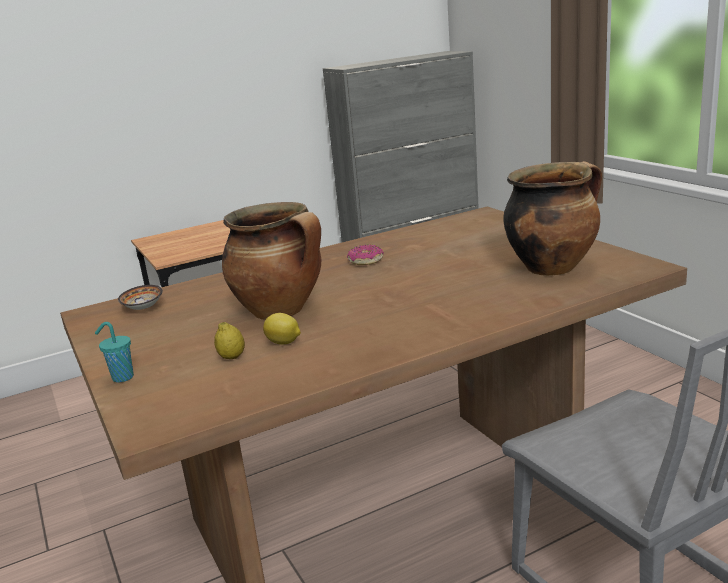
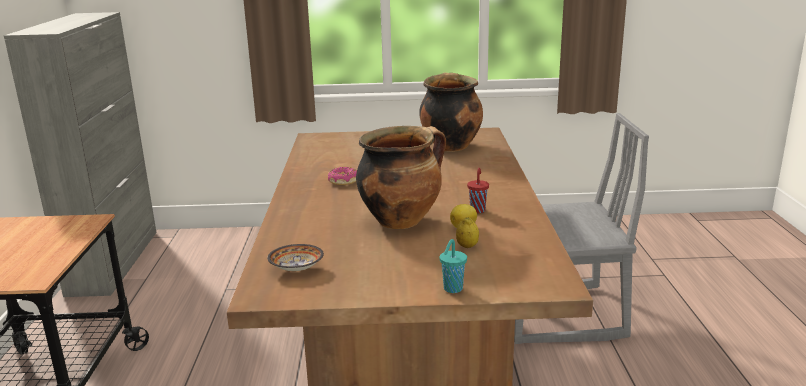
camera: 65 degrees left, 0 degrees up
none -> red cup [467,168,489,213]

